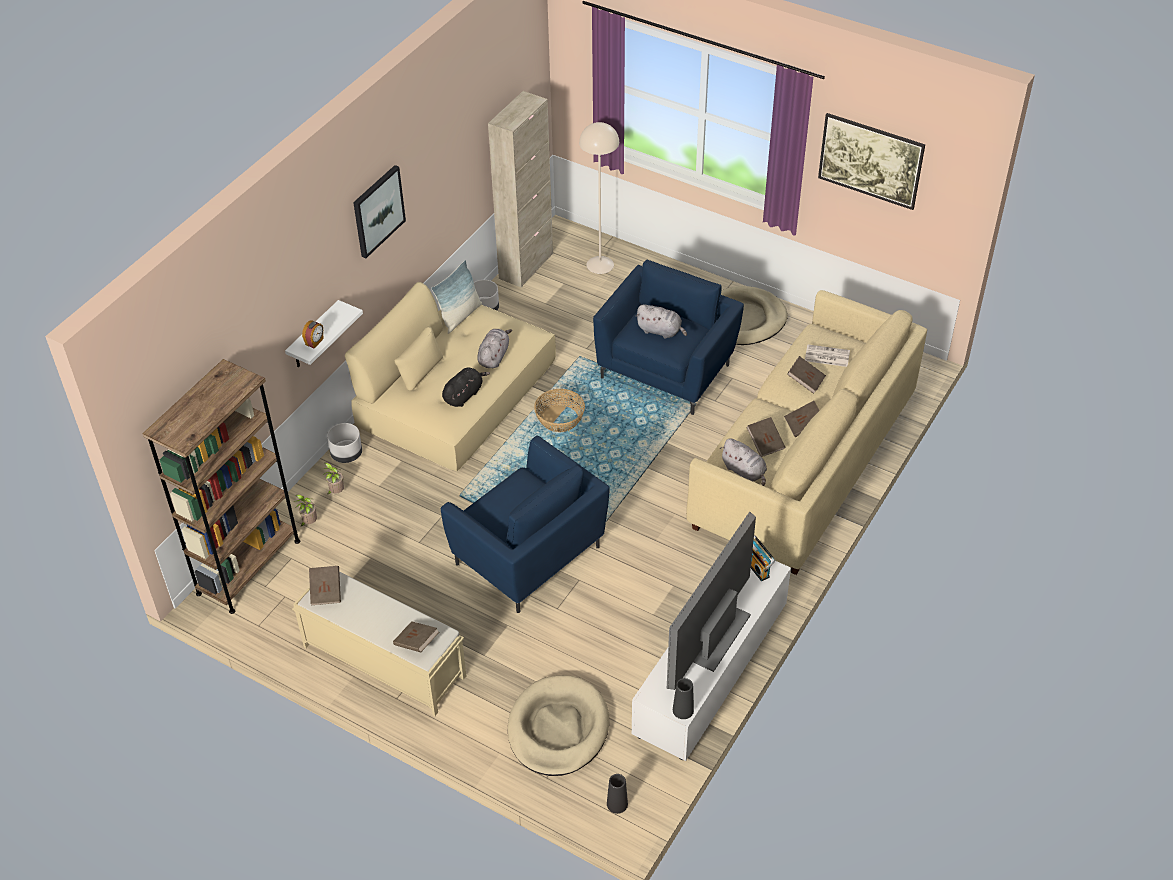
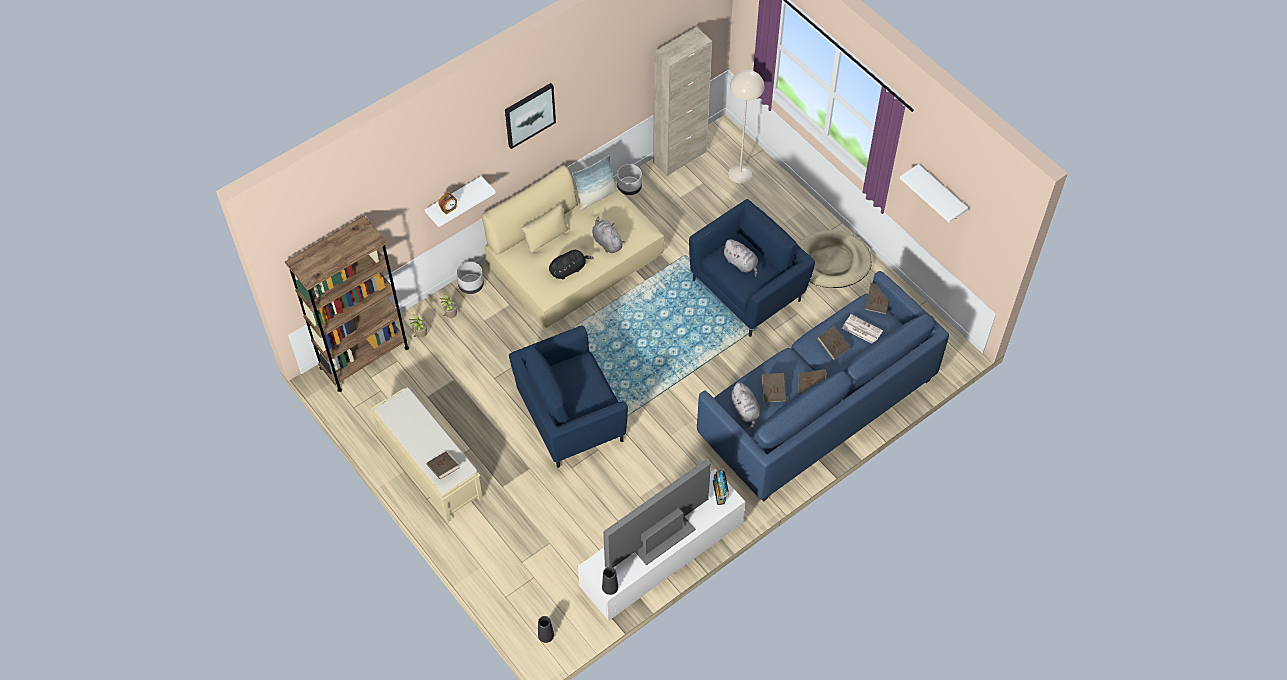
camera: 20 degrees right, 10 degrees up
brown book [309,566,341,605] -> brown book moved to [865,283,889,314]
blue armchair [441,436,610,613] -> blue armchair turned 90 degrees clockwise [509,325,628,468]
grey plush toy [477,329,512,368] -> grey plush toy turned 75 degrees counterclockwise [592,217,625,253]
beige dog bed [508,675,609,776] -> none
basket [534,389,585,432] -> none
beige sofa [686,290,927,575] -> blue sofa [697,271,949,502]
picture [818,113,925,210] -> white shelf [900,164,968,223]

